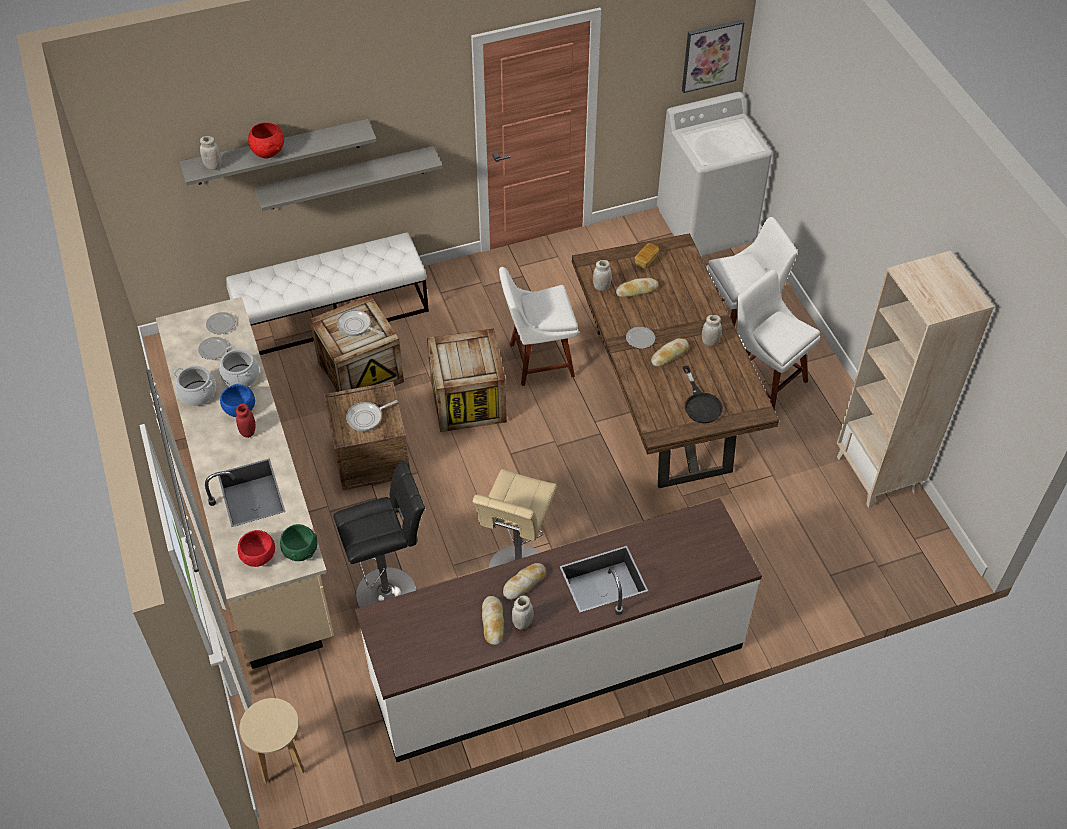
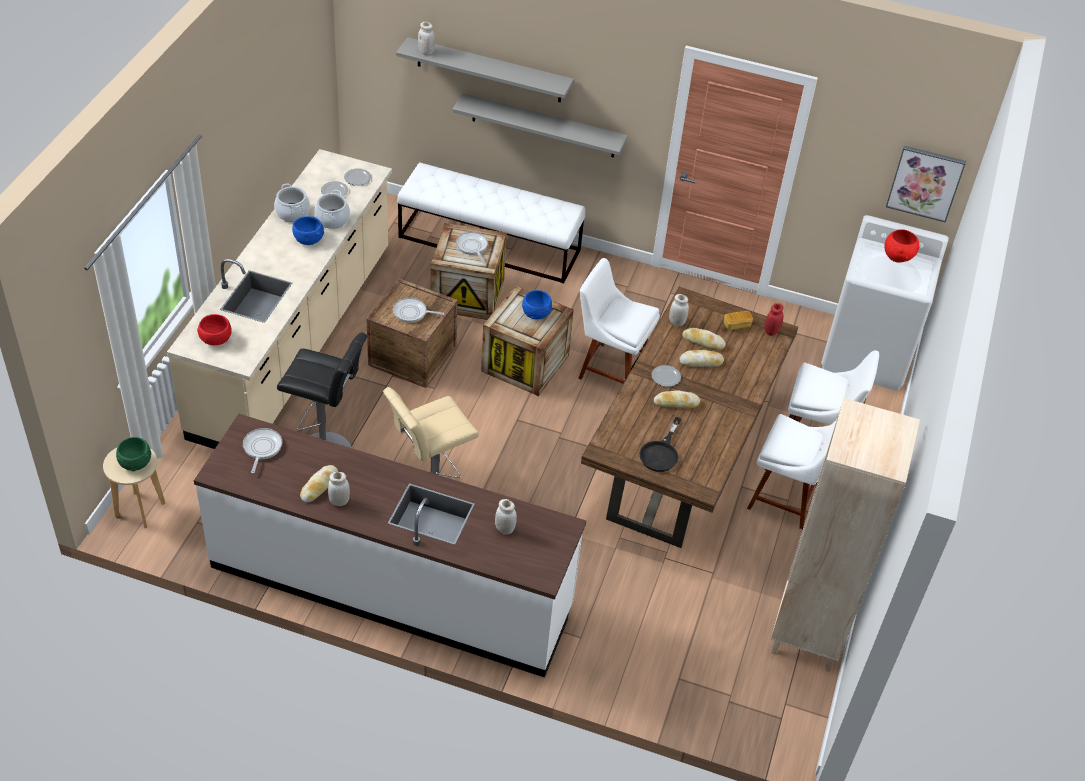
camera: 35 degrees right, 5 degrees down
red jar [236,403,255,438] -> red jar moved to [765,303,784,336]
red bowl [248,122,284,159] -> red bowl moved to [884,229,919,263]
green bowl [280,524,318,561] -> green bowl moved to [116,437,151,471]
bread [503,563,546,600] -> bread moved to [679,350,724,367]
white jar [702,315,722,346] -> white jar moved to [495,499,517,535]
white chair [736,269,820,409] -> white chair turned 120 degrees clockwise [747,414,837,529]
none -> frying pan [243,428,282,473]
none -> blue bowl [522,290,552,319]

